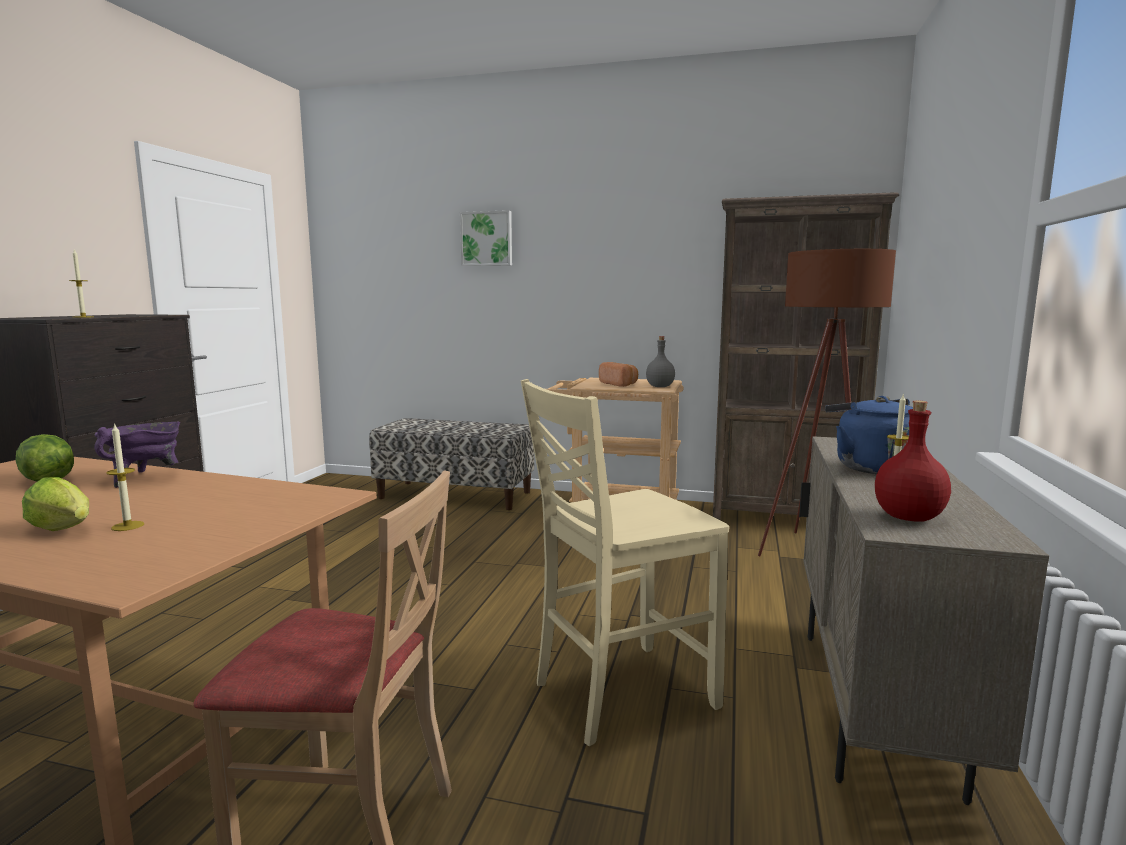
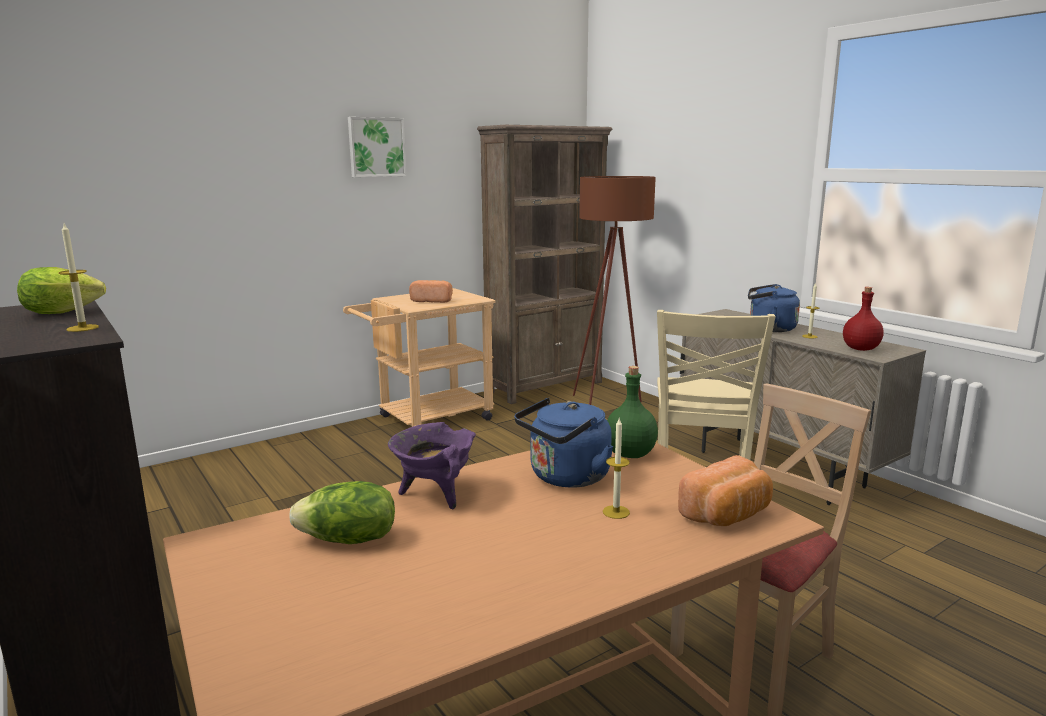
camera: 50 degrees left, 5 degrees up
lettuce [22,477,89,531] -> lettuce moved to [17,267,106,314]
bench [369,418,534,510] -> none
picture [460,210,512,266] -> picture moved to [348,117,407,177]
grey bottle [646,336,675,387] -> none
none -> blue kettle [514,398,613,488]
none -> green bottle [607,366,658,458]
none -> bread [678,455,773,526]

